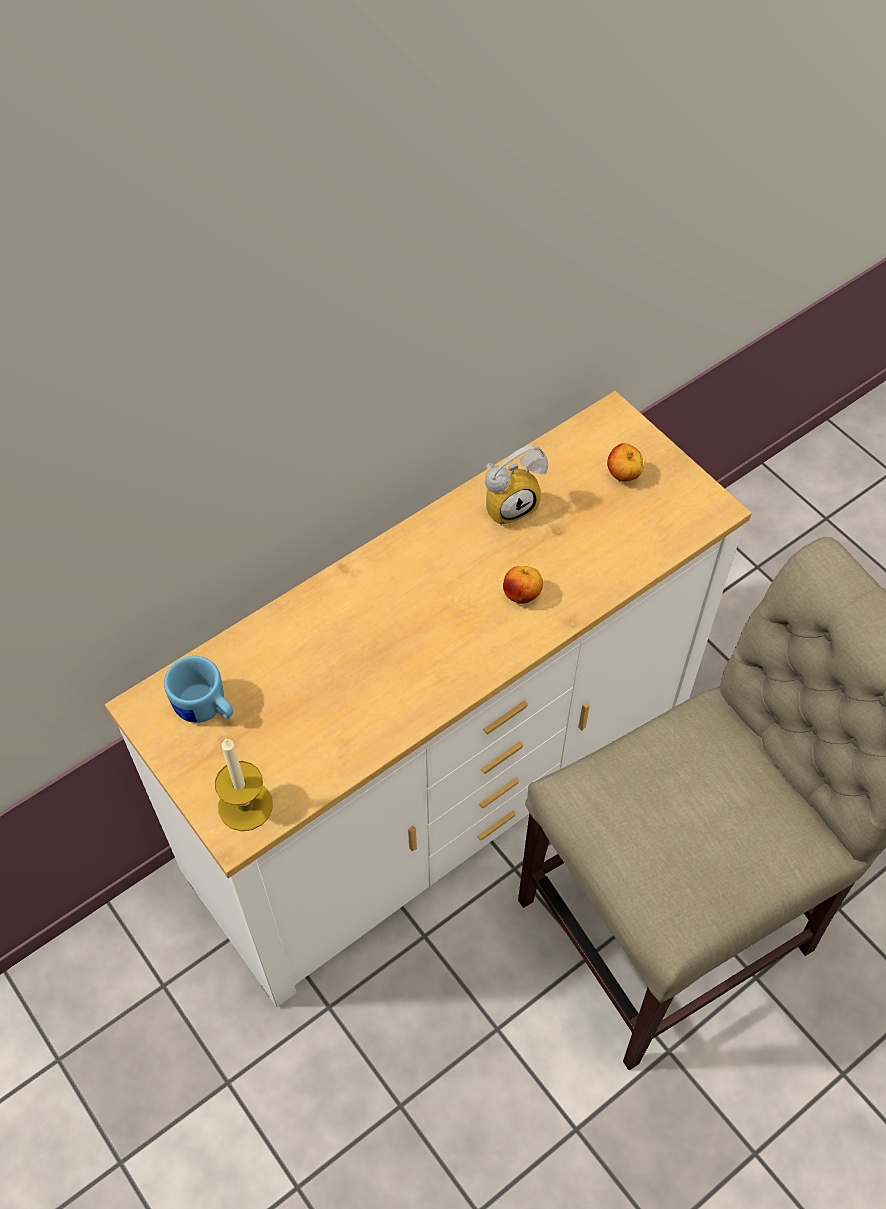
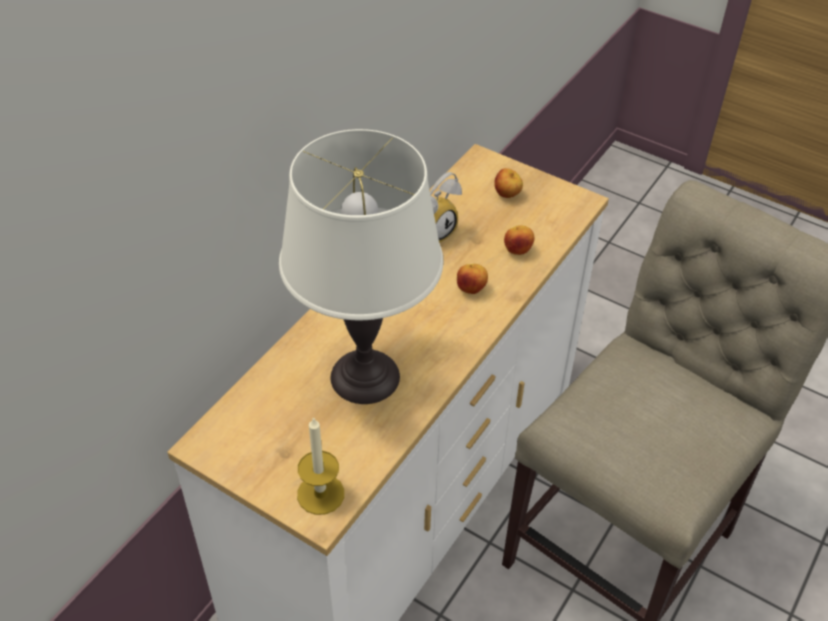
camera: 20 degrees left, 10 degrees down
blue mug [164,656,233,723] -> none
none -> white table lamp [279,129,443,404]
none -> apple [504,225,534,255]

